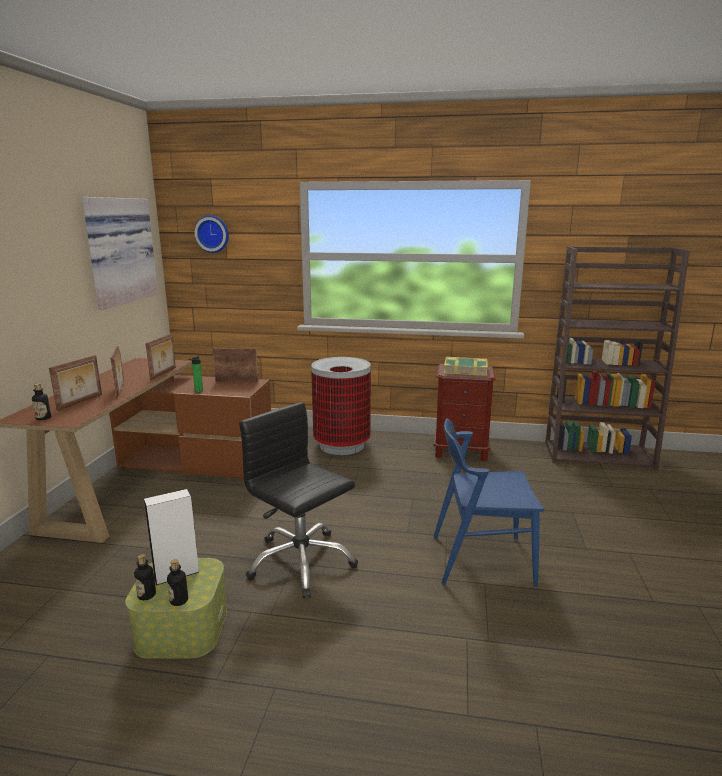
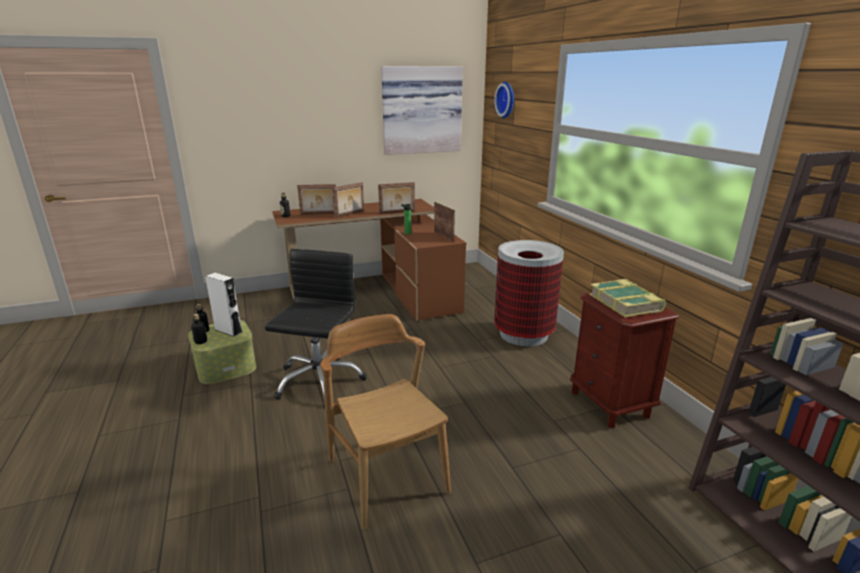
camera: 60 degrees right, 5 degrees up
blue chair [433,419,544,587] -> brown chair [321,314,451,530]

